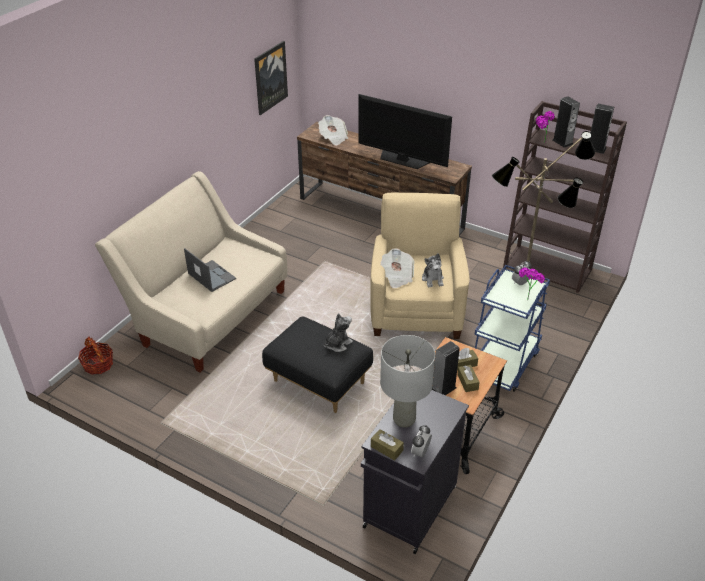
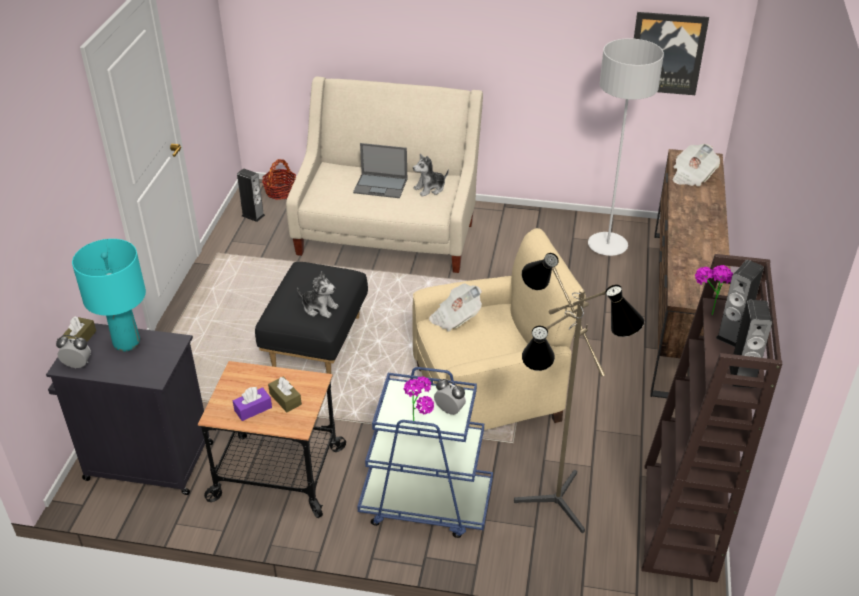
camera: 70 degrees right, 0 degrees up
laptop [184,248,236,292] -> laptop turned 75 degrees clockwise [353,143,408,198]
television [358,94,452,169] -> none
grey table lamp [380,335,435,428] -> turquoise table lamp [72,239,146,352]
plush toy [422,253,444,287] -> plush toy moved to [413,154,449,197]
speaker [432,341,460,395] -> speaker moved to [237,169,265,222]
brown tissue box [457,365,480,392] -> purple tissue box [233,387,272,421]
none -> grey floor lamp [588,38,664,256]

